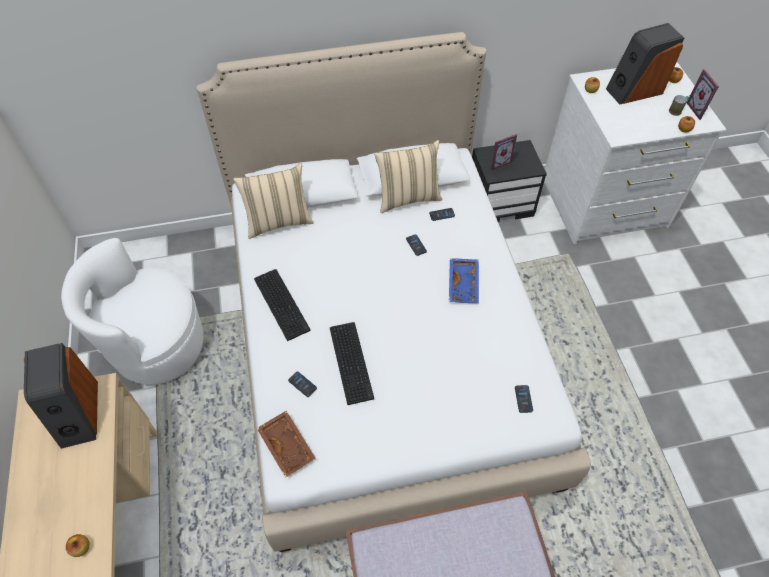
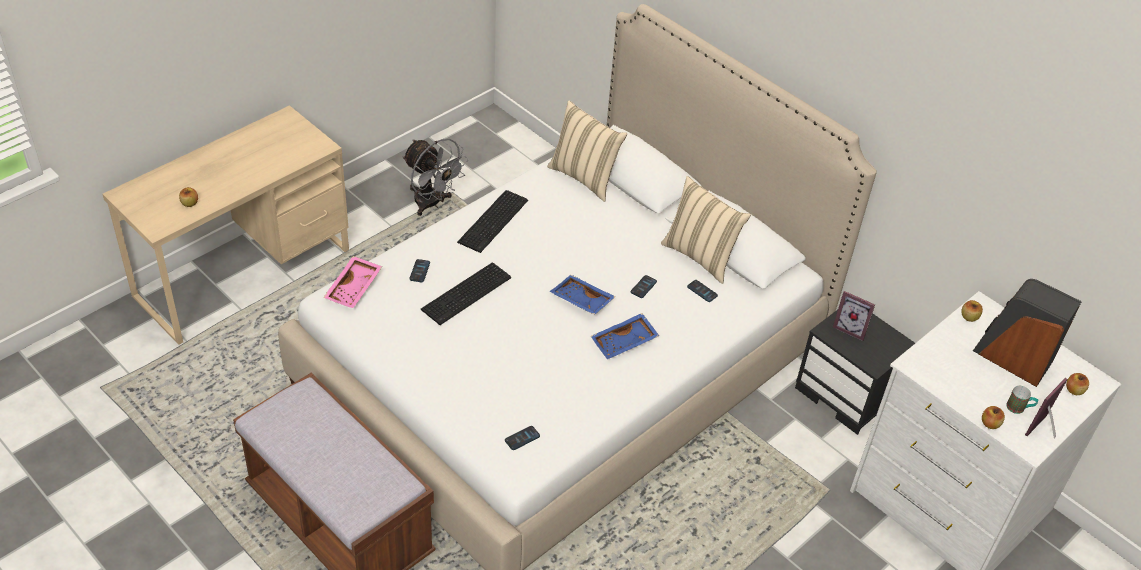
camera: 55 degrees right, 10 degrees down
speaker [24,343,98,449] -> none
white armchair [61,238,204,385] -> grey fan [402,138,469,216]
brown tray [257,411,316,478] -> pink tray [323,256,382,308]
none -> blue tray [549,275,616,315]

